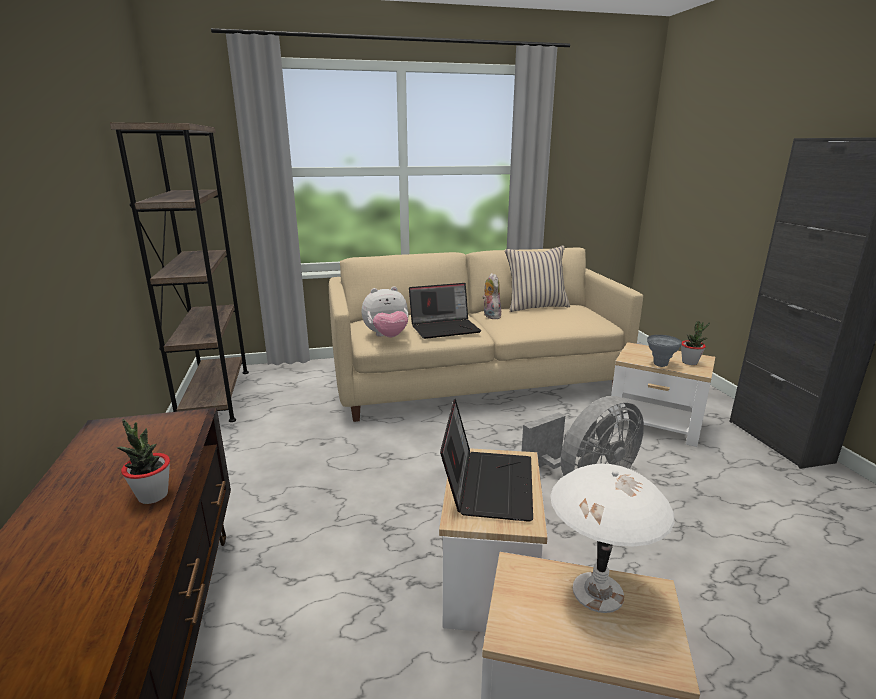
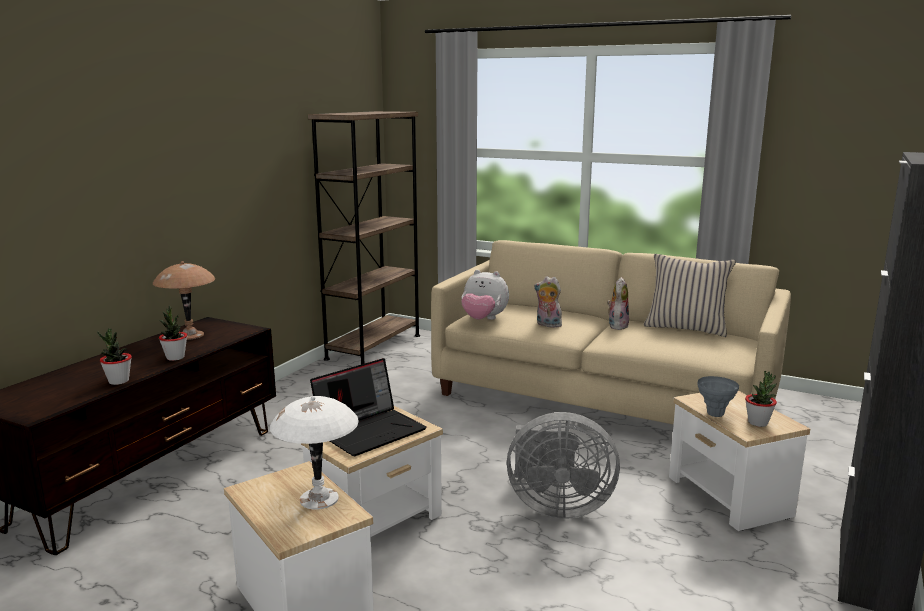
camera: 40 degrees right, 5 degrees down
laptop [409,283,481,339] -> plush toy [534,276,562,328]
none -> potted plant [97,329,132,385]
none -> brown table lamp [153,261,215,340]

